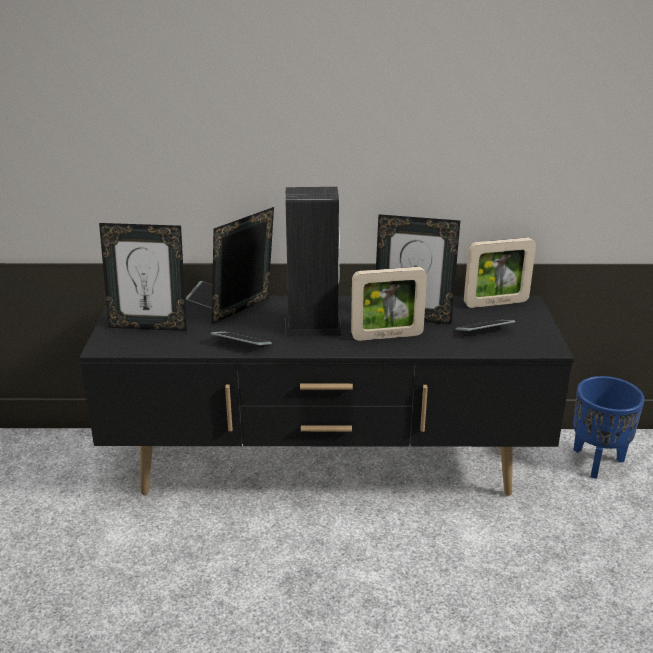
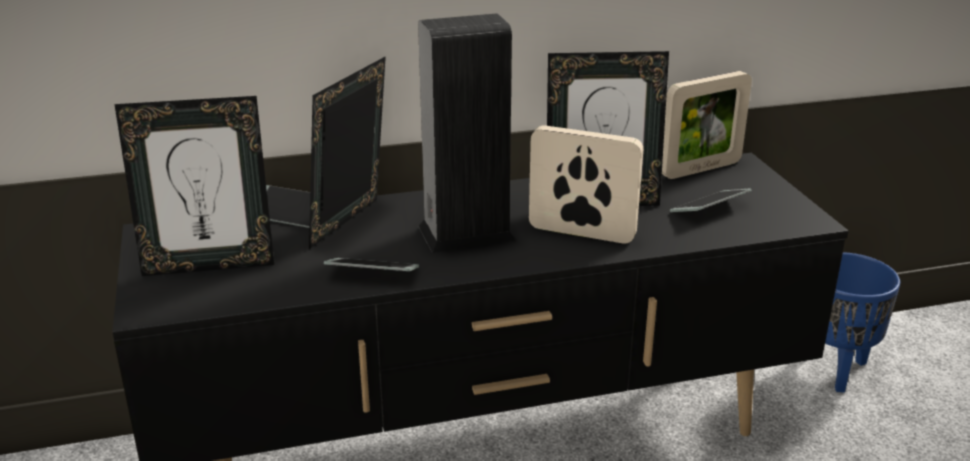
camera: 15 degrees left, 0 degrees up
picture frame [351,267,427,341] -> picture frame turned 135 degrees counterclockwise [529,125,643,244]

